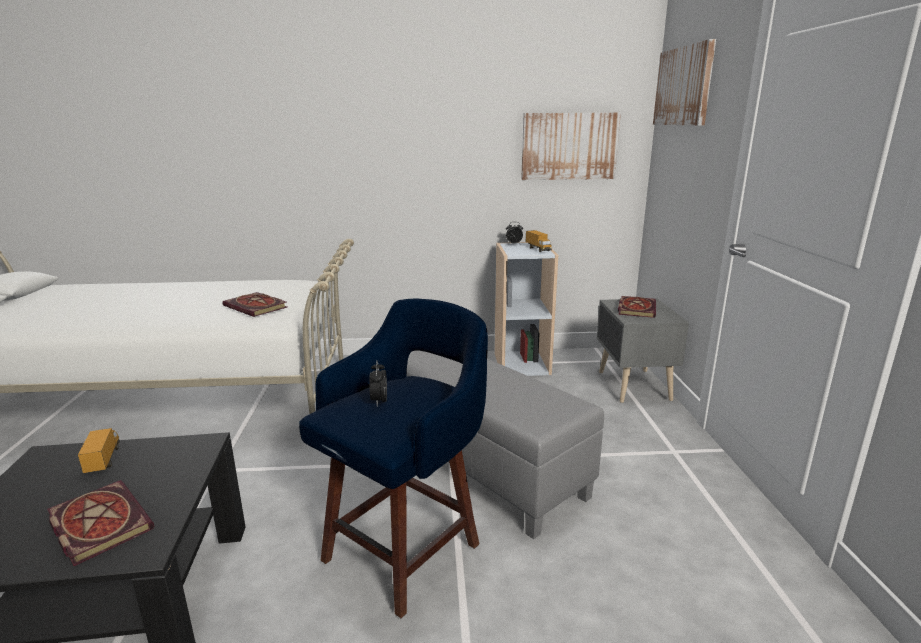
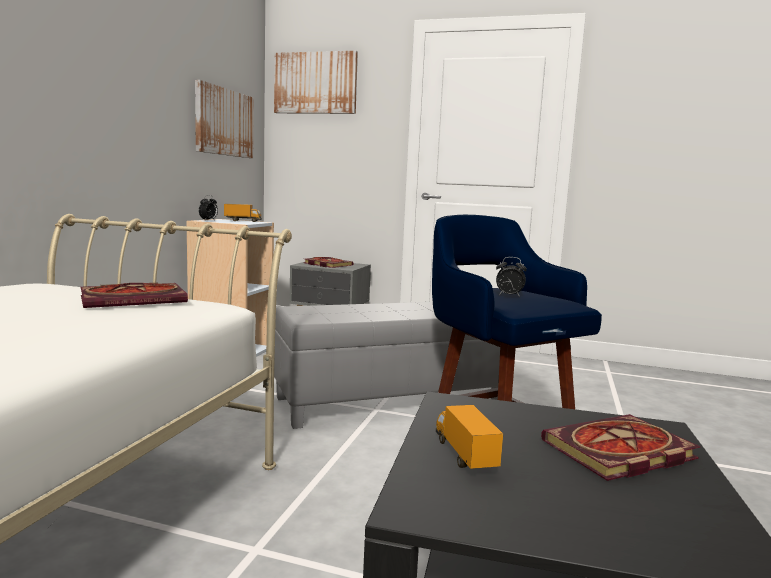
camera: 70 degrees left, 10 degrees down
toy truck [78,428,120,473] -> toy truck turned 75 degrees clockwise [436,405,503,469]

